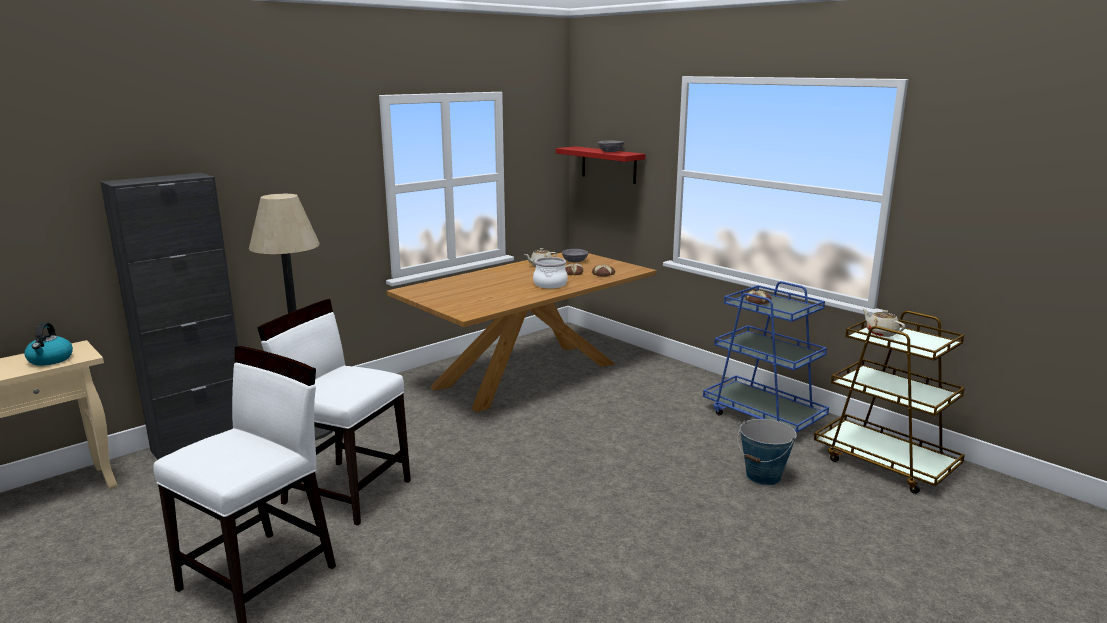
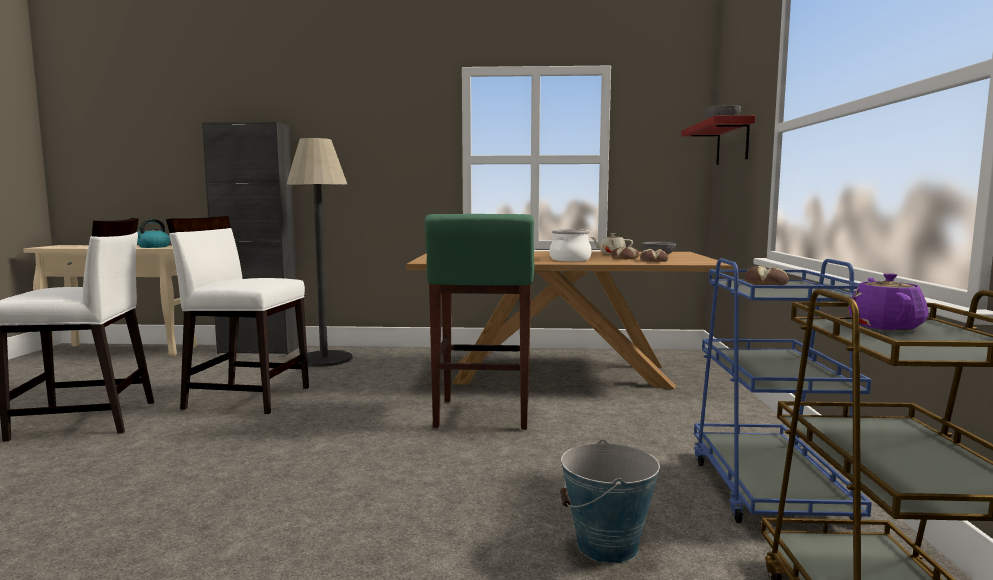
camera: 45 degrees right, 10 degrees down
white chair [257,299,411,526] -> white chair turned 60 degrees counterclockwise [166,216,309,414]
beige teapot [863,309,905,337] -> purple teapot [848,273,929,330]
none -> green stool [425,214,534,430]

